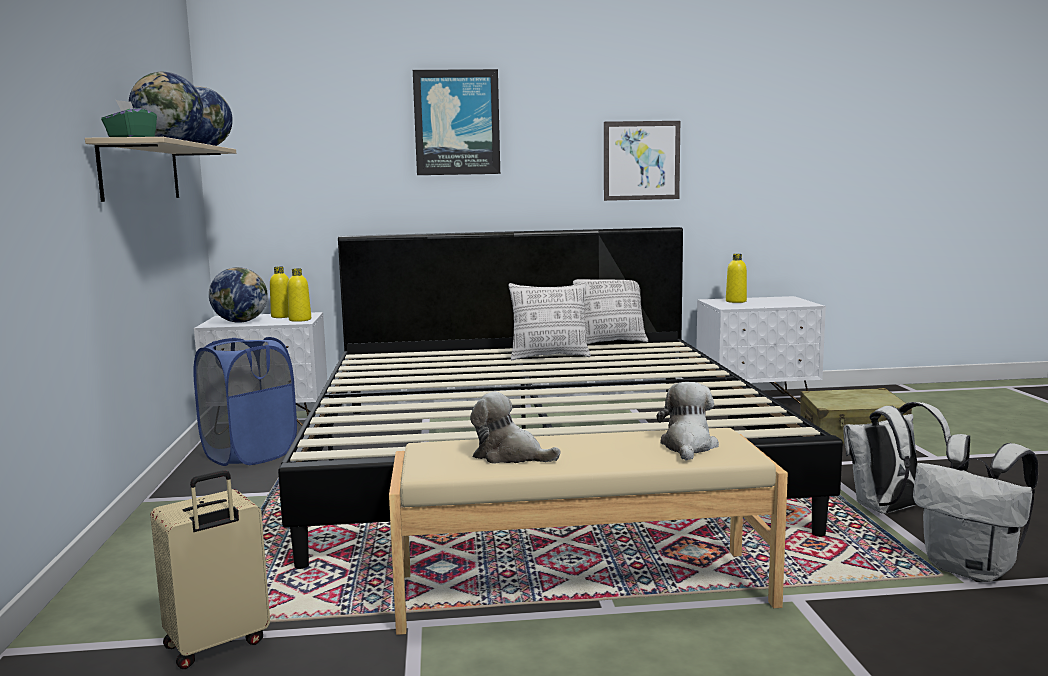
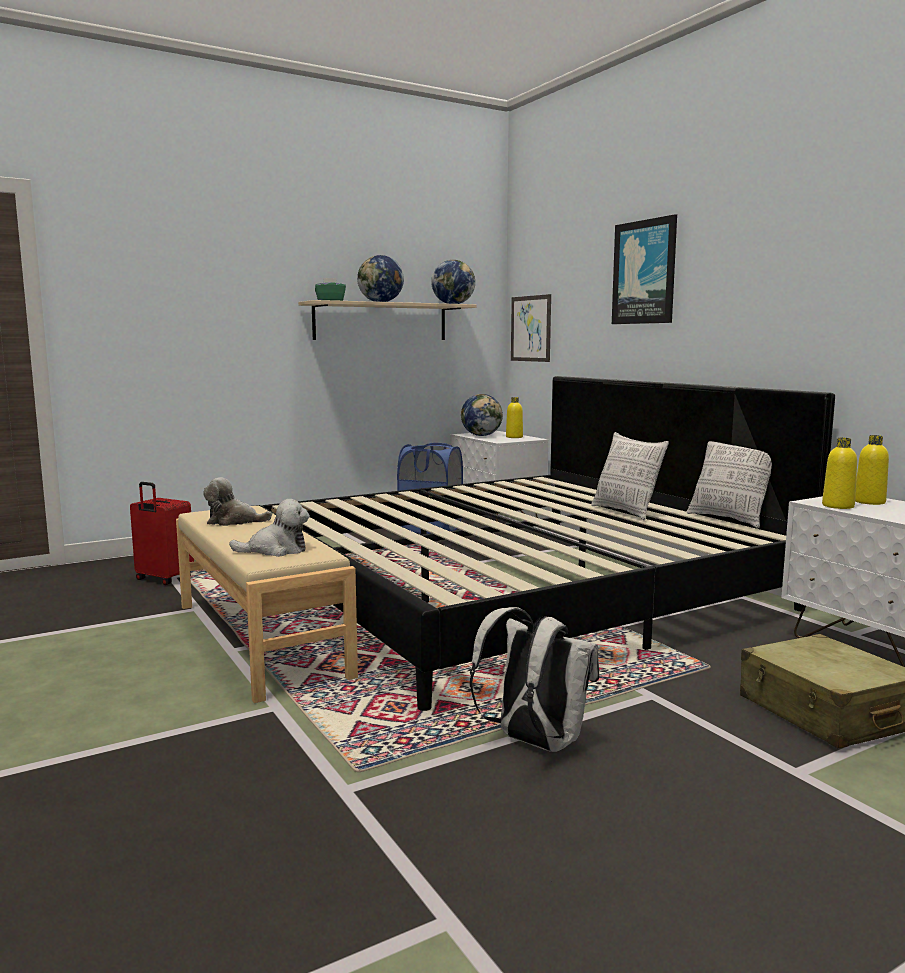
camera: 65 degrees right, 0 degrees up
beige suitcase [150,470,270,669] -> red suitcase [130,482,194,585]
yellow bottle [287,268,311,322] -> yellow bottle moved to [822,438,857,509]
plush toy [470,392,560,463] -> plush toy turned 90 degrees counterclockwise [203,477,272,526]
picture [604,121,680,201] -> picture moved to [511,294,551,362]
white backpack [913,434,1038,582] -> none

